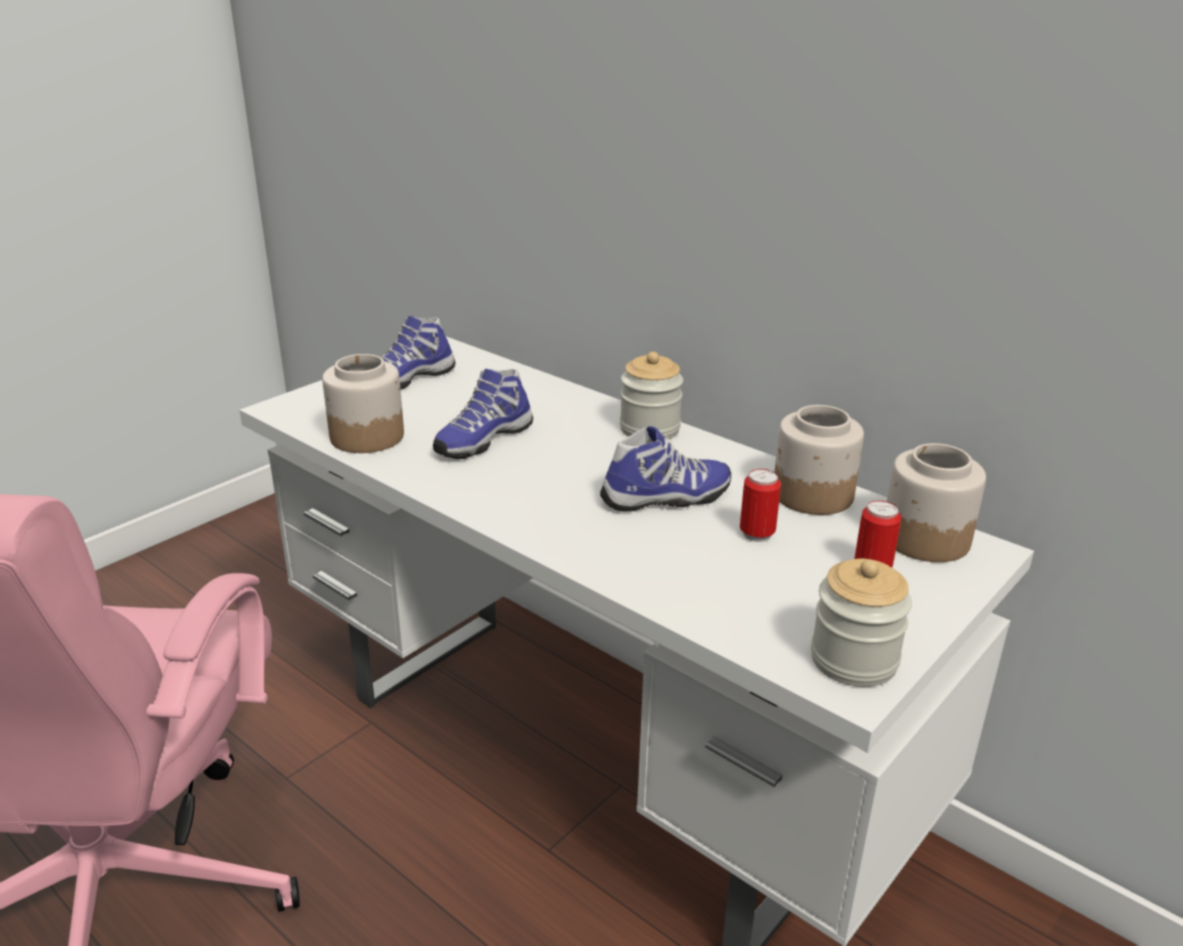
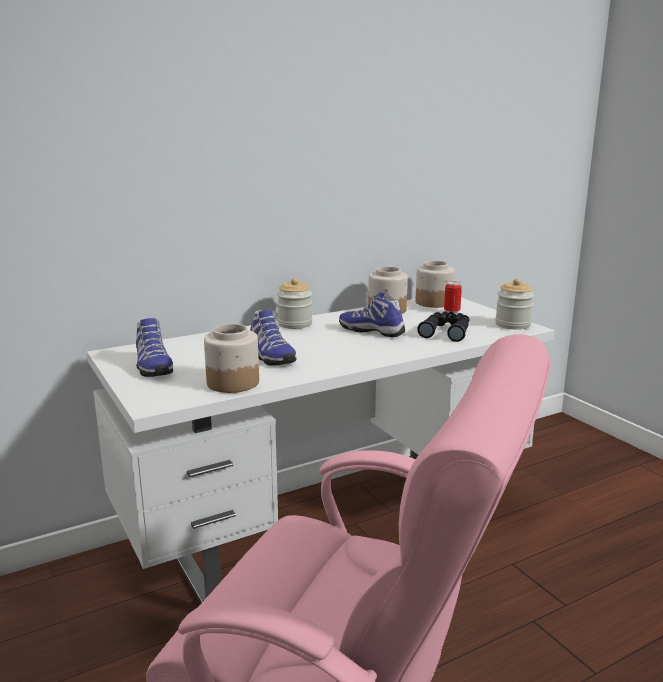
camera: 70 degrees left, 10 degrees down
shoe [600,426,731,512] -> shoe turned 60 degrees counterclockwise [339,292,405,337]
can [740,469,781,542] -> none
none -> black binoculars [417,311,469,342]

